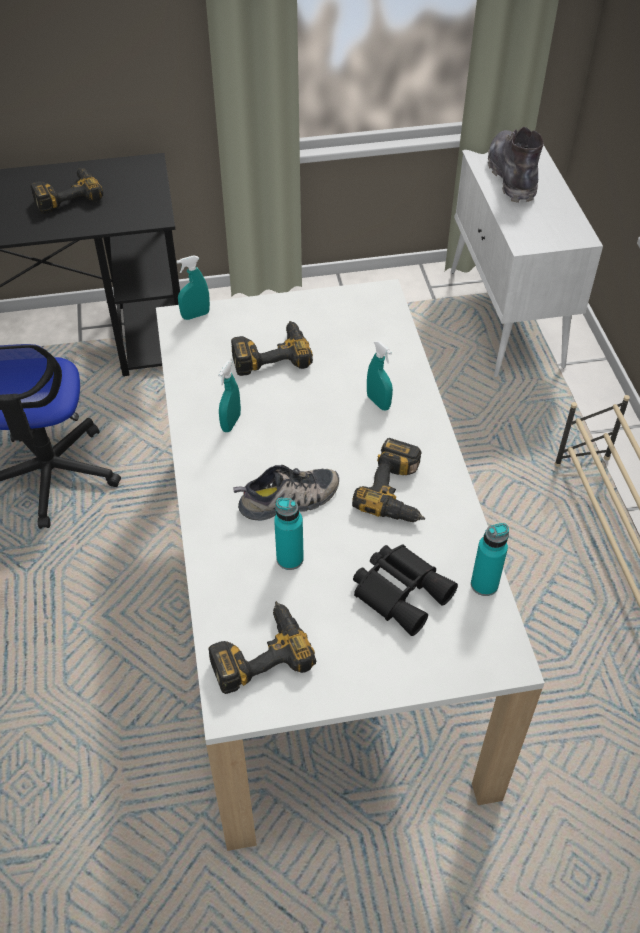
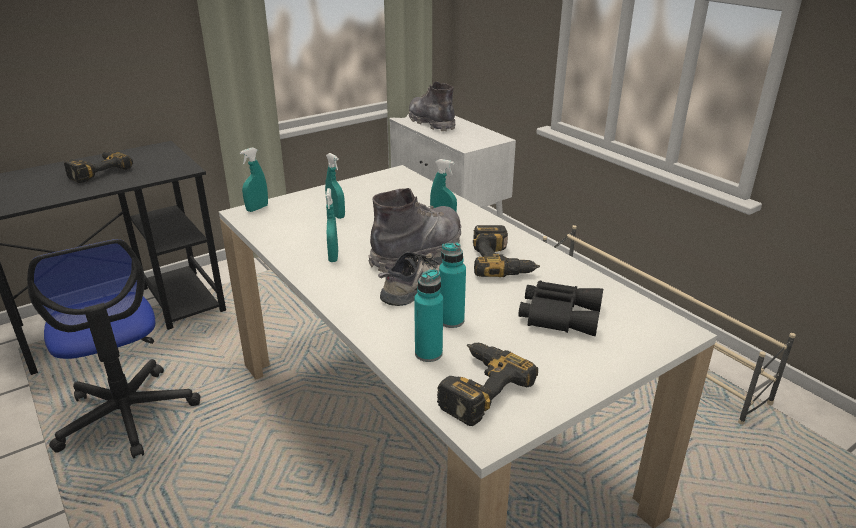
camera: 25 degrees left, 20 degrees down
power drill [231,321,313,376] -> turquoise spray bottle [325,153,345,219]
turquoise bottle [471,523,509,596] -> turquoise bottle moved to [414,269,443,362]
none -> grey boot [368,188,462,272]

